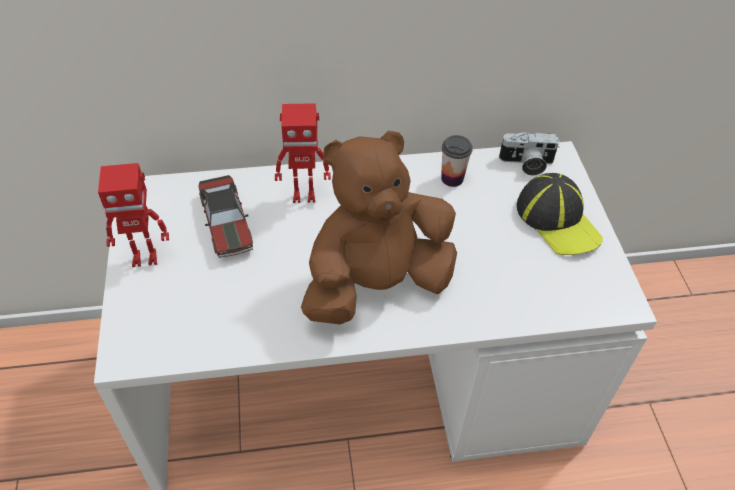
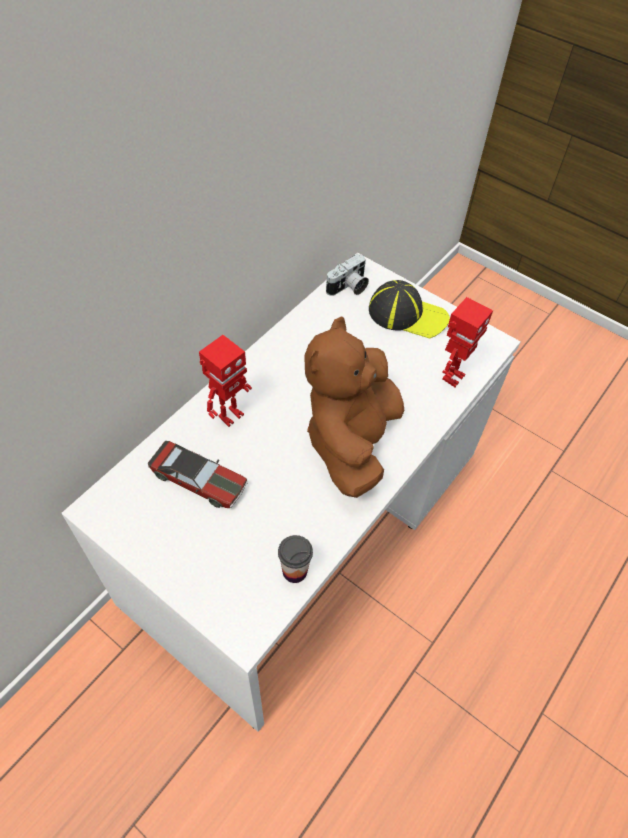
camera: 45 degrees left, 5 degrees up
toy robot [98,163,169,267] -> toy robot moved to [442,297,493,387]
cup [441,135,473,187] -> cup moved to [278,535,313,583]

